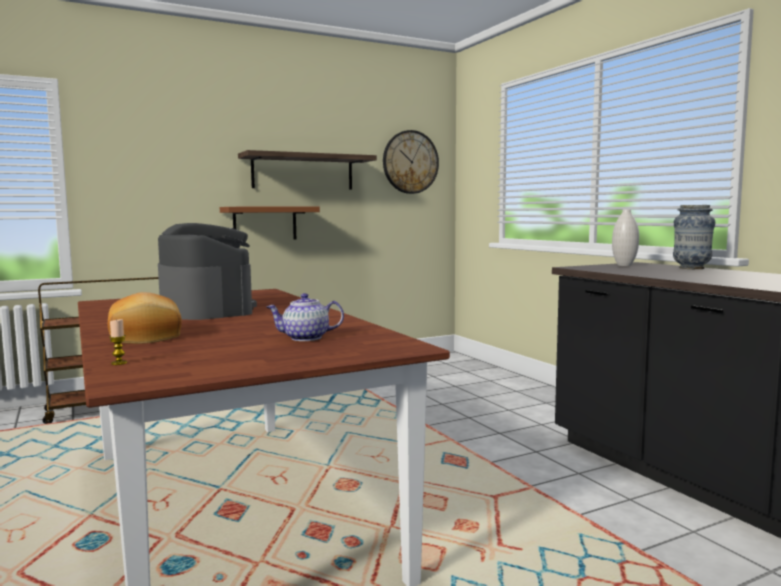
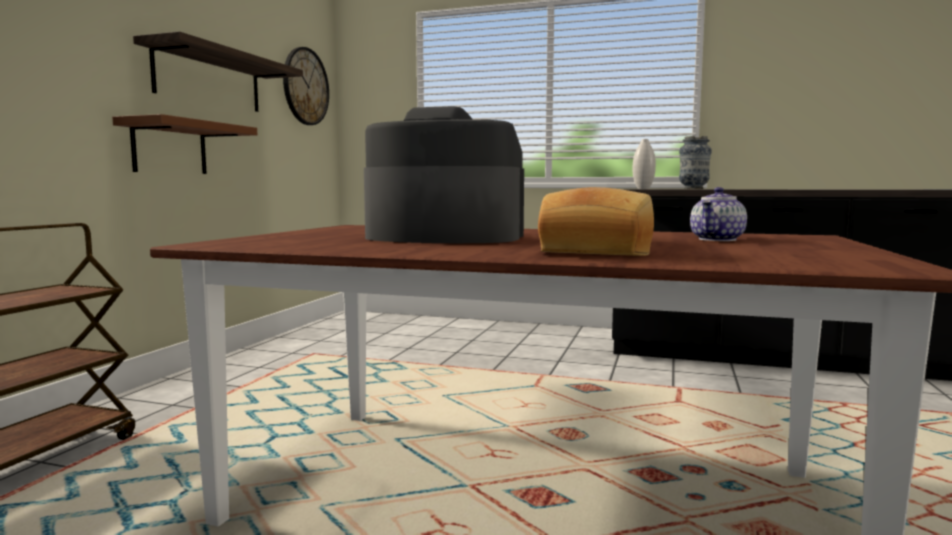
camera: 45 degrees left, 0 degrees up
candle [109,319,127,365] -> none

